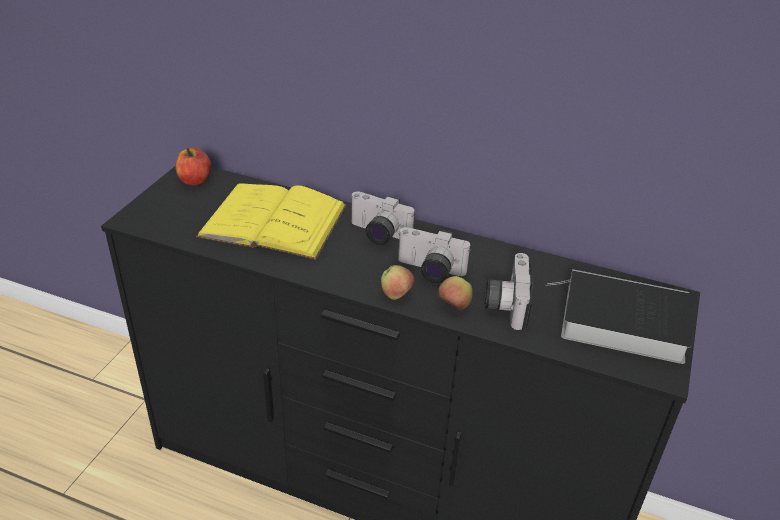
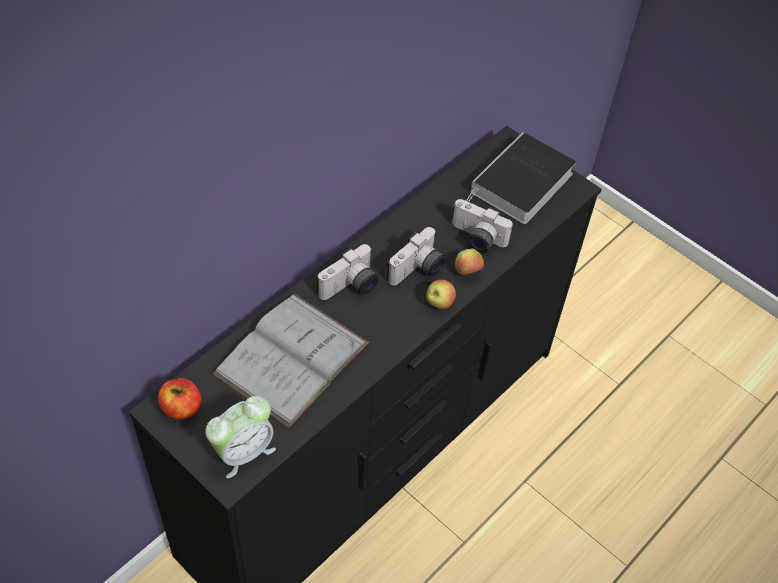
camera: 70 degrees left, 15 degrees up
yellow book [196,183,347,260] -> grey book [213,294,369,428]
none -> alarm clock [205,396,276,478]

